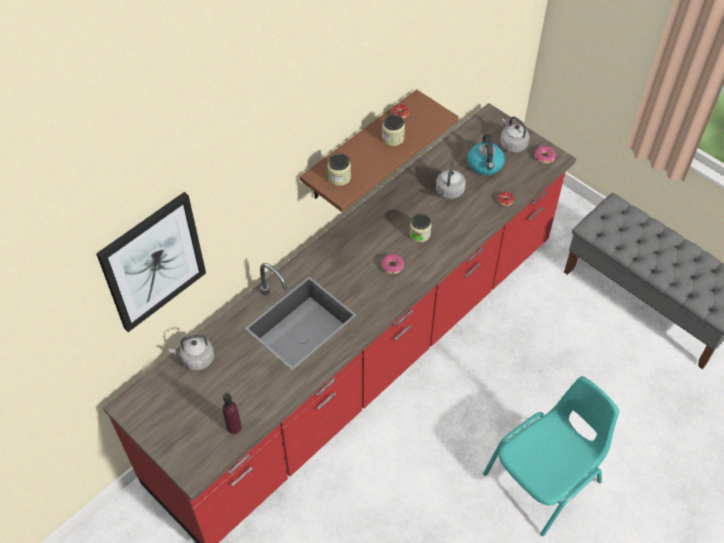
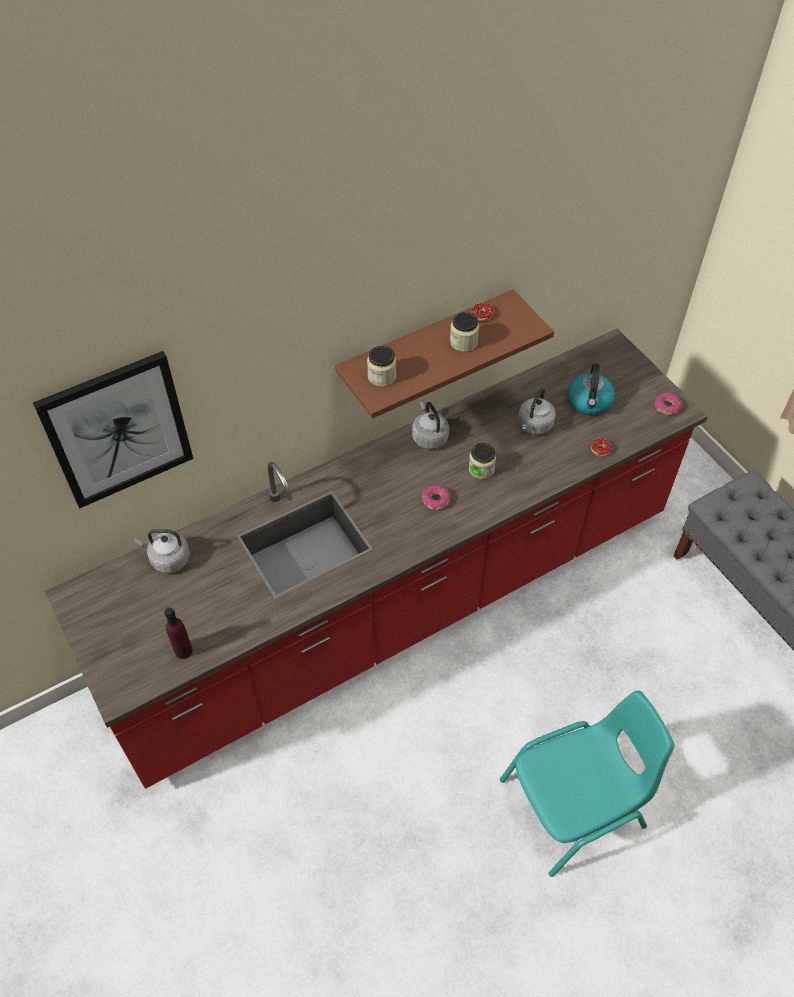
camera: 15 degrees right, 0 degrees up
grey kettle [500,117,529,153] -> grey kettle moved to [412,401,449,449]

